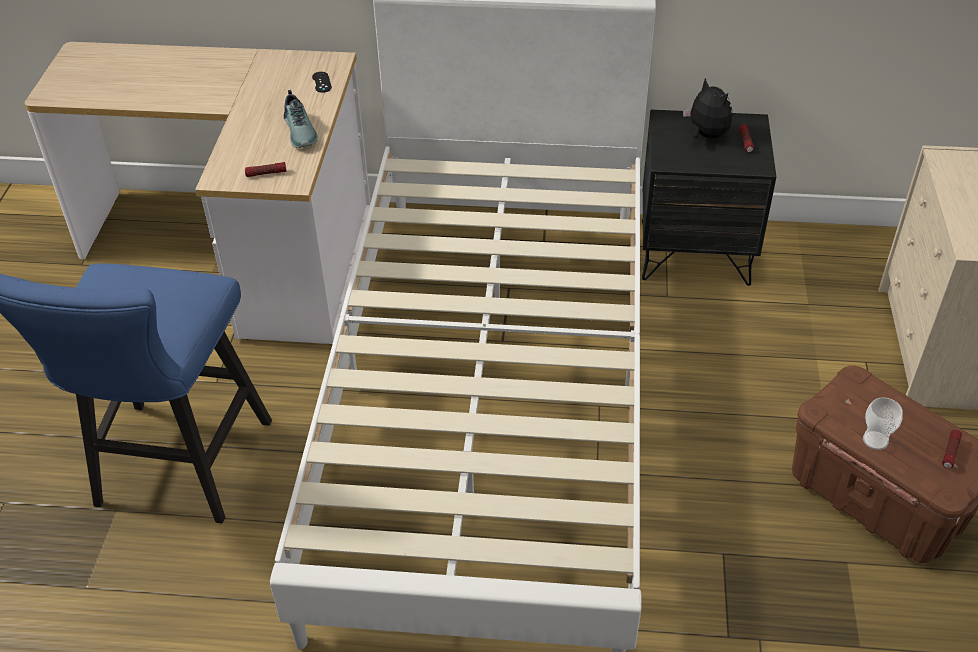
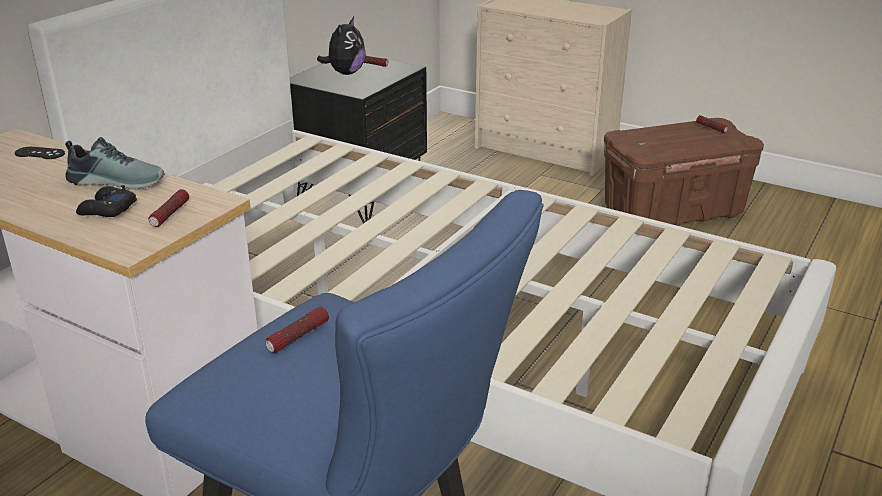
camera: 65 degrees left, 15 degrees down
plush toy [683,78,732,139] -> plush toy turned 120 degrees clockwise [317,17,366,75]
cup [863,397,903,450] -> none
none -> black game controller [76,185,137,217]
none -> flashlight [265,306,329,353]

